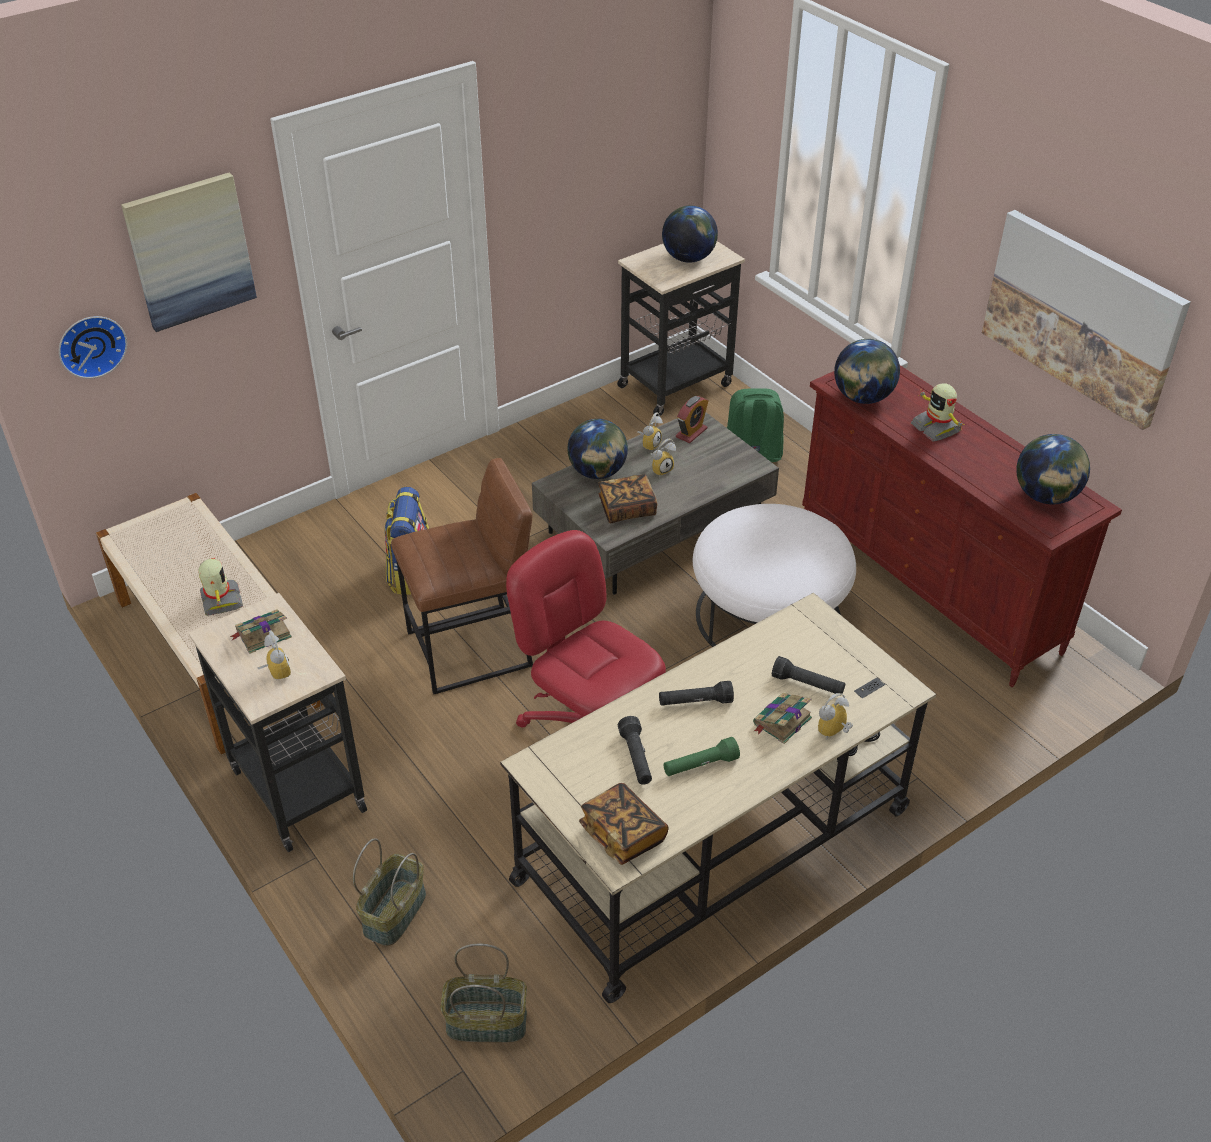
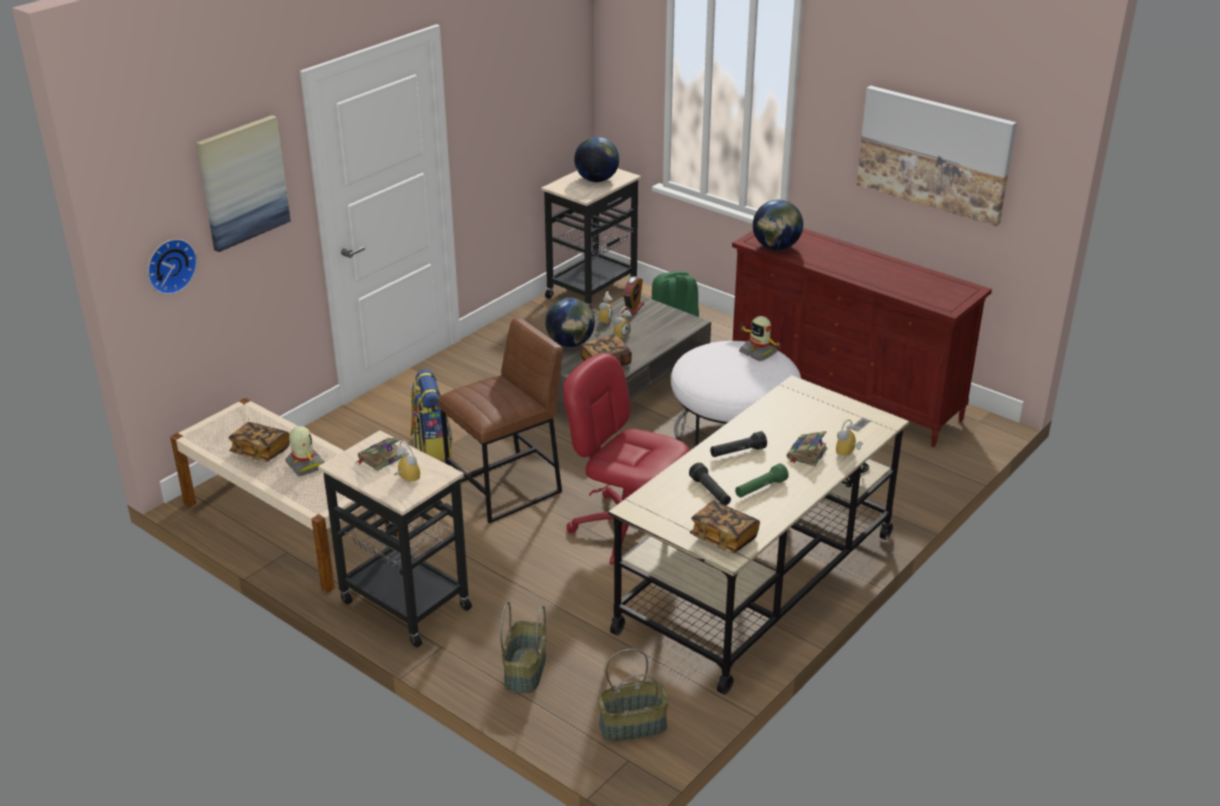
camera: 15 degrees left, 10 degrees down
black flashlight [772,656,845,696] -> none
toy robot [911,383,965,442] -> toy robot moved to [739,316,780,361]
globe [1016,434,1090,504] -> none
none -> book [228,422,290,462]

